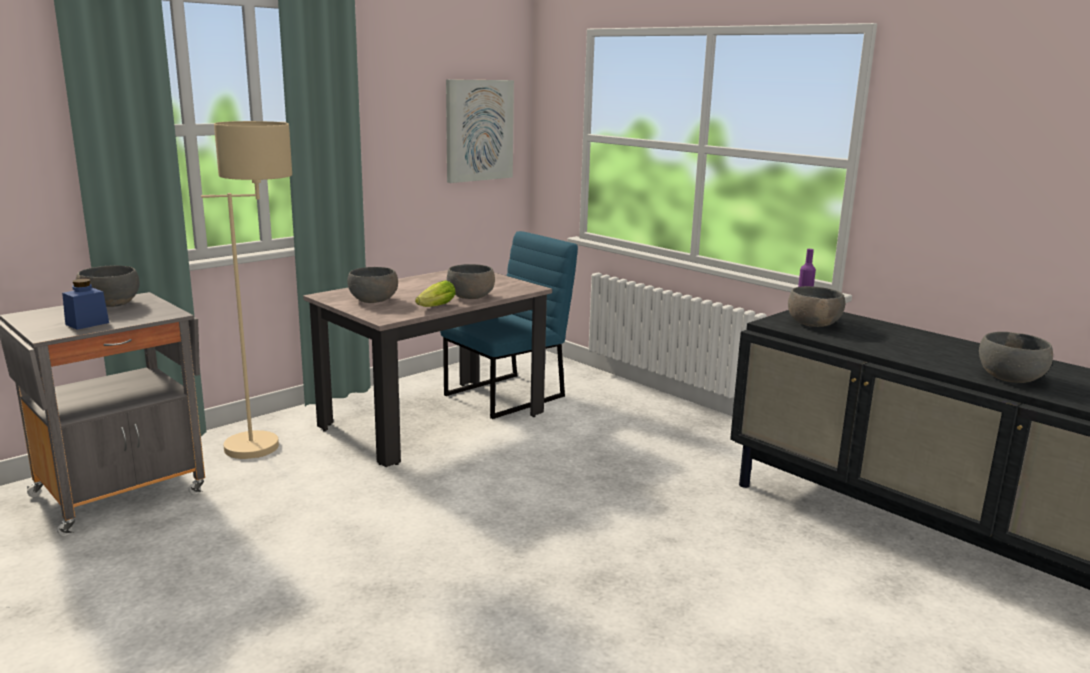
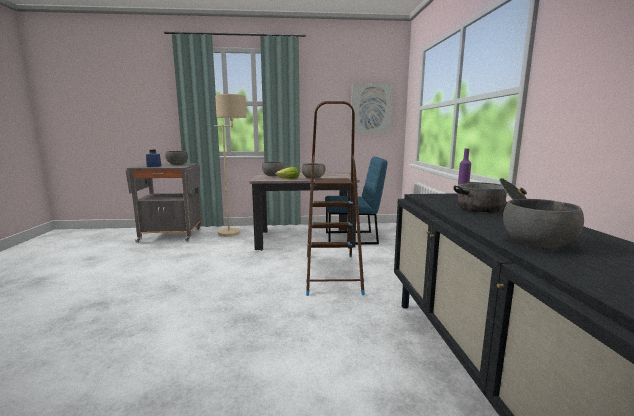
camera: 40 degrees right, 5 degrees down
grey bowl [788,286,845,327] -> none
none -> brown step ladder [306,101,365,296]
none -> cooking pot [454,178,527,214]

